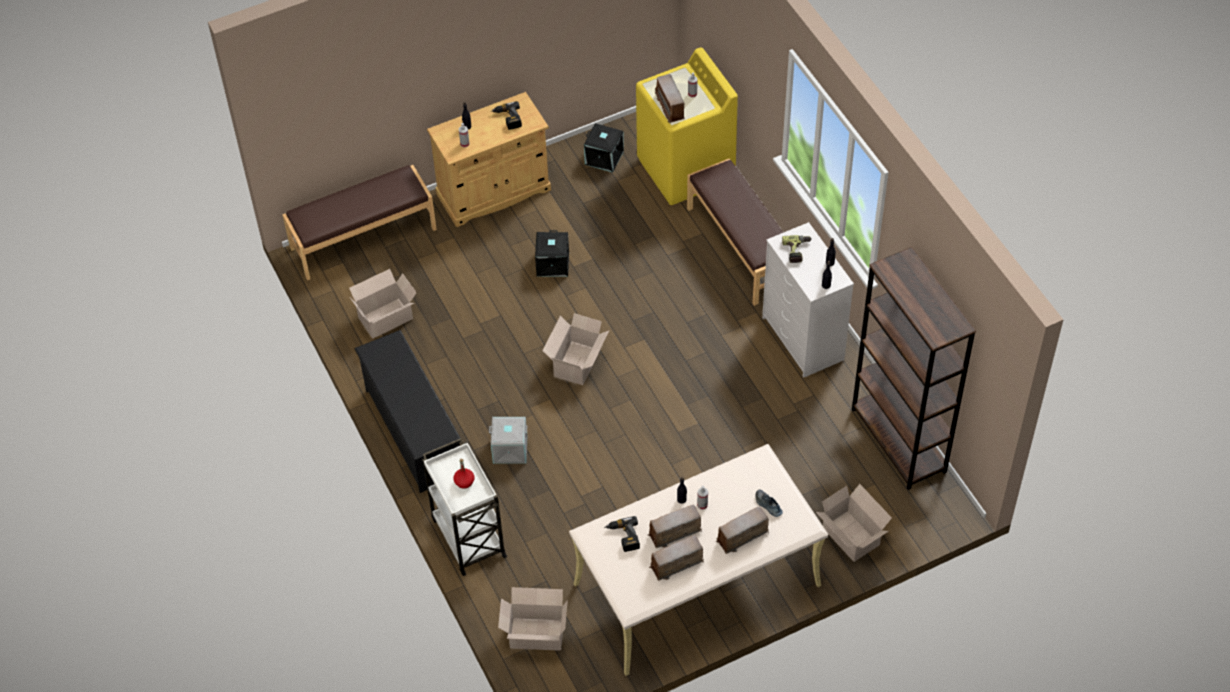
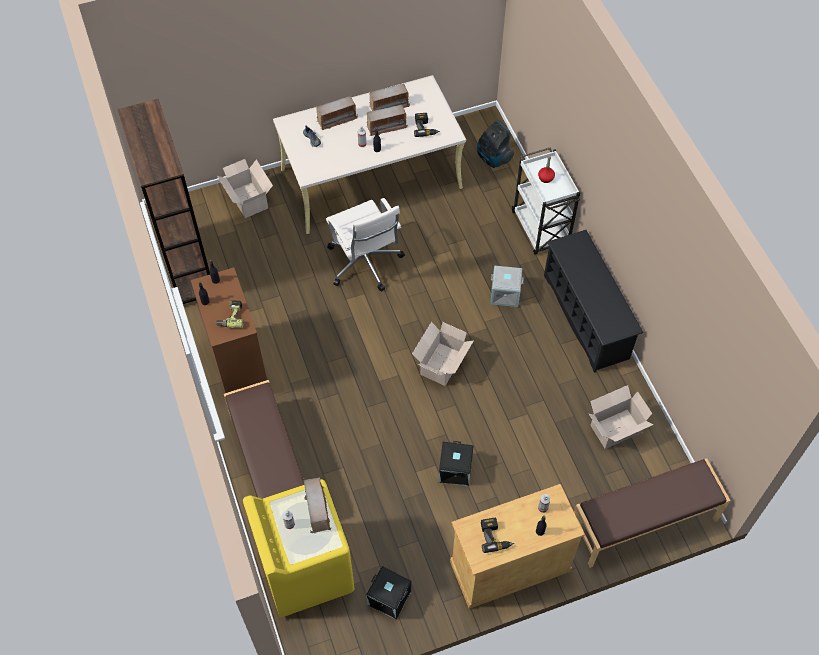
camera: 175 degrees left, 5 degrees up
cardboard box [498,587,568,651] -> vacuum cleaner [477,120,514,168]
white dresser [762,222,854,378] -> brown dresser [191,267,267,393]
none -> white office chair [326,198,405,291]

